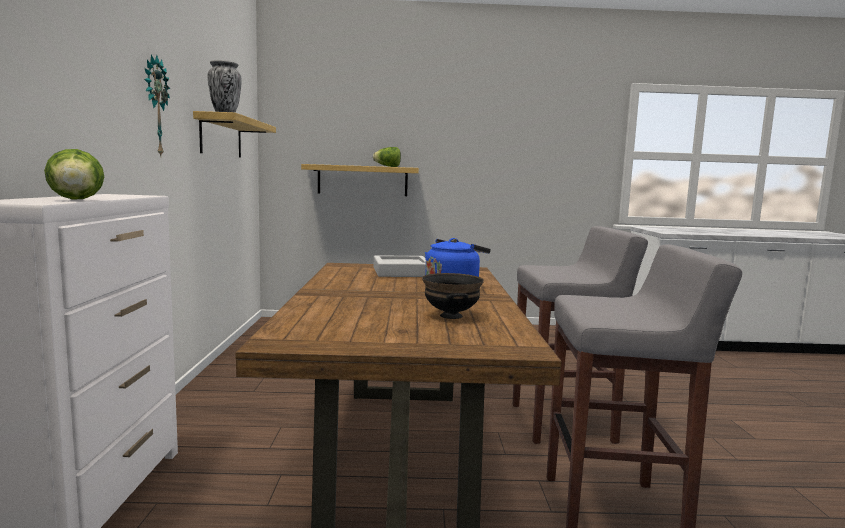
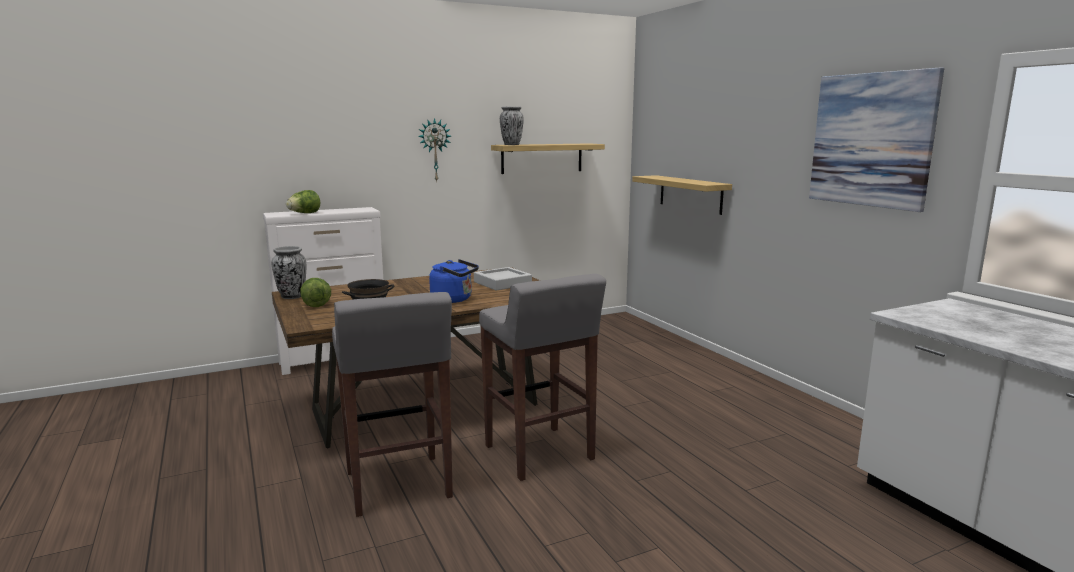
camera: 65 degrees right, 5 degrees up
lettuce [373,147,401,167] -> lettuce moved to [300,278,331,307]
none -> vase [272,246,306,299]
none -> picture [809,68,944,212]

